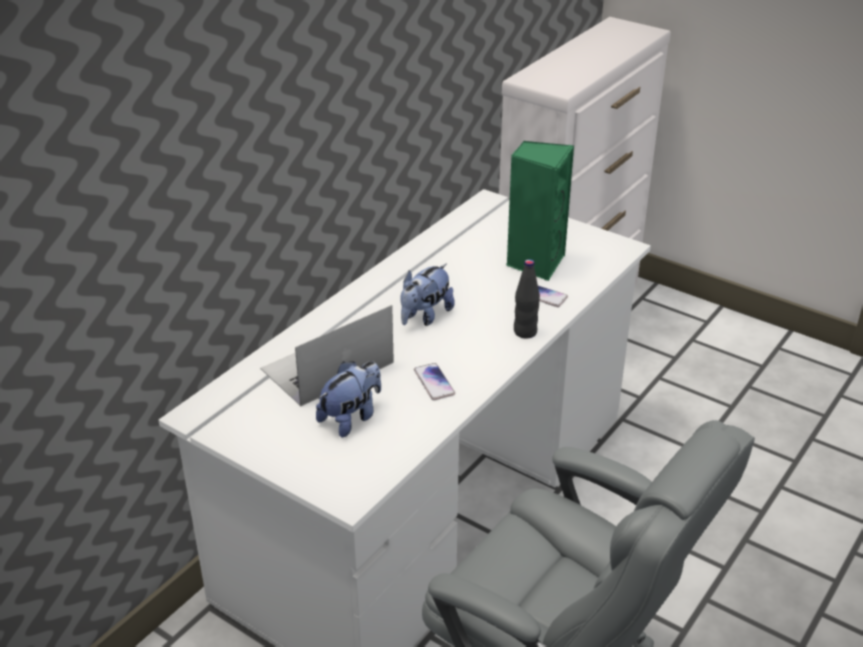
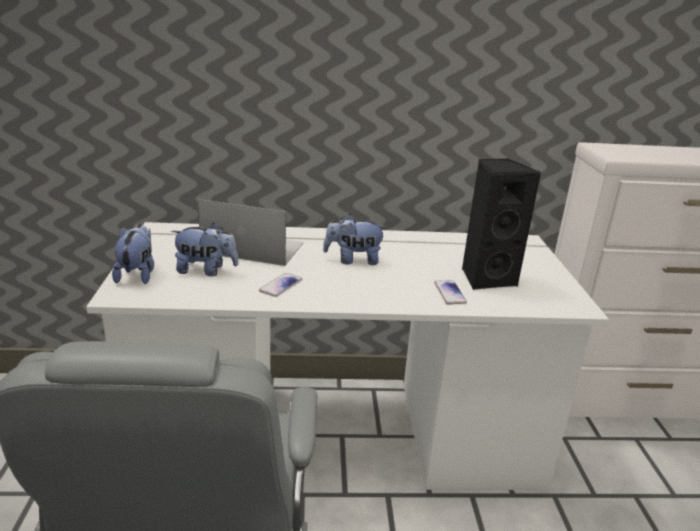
camera: 50 degrees right, 10 degrees down
green speaker [506,141,574,281] -> black speaker [462,159,541,290]
black bottle [514,259,540,339] -> none
none -> plush toy [112,224,154,284]

